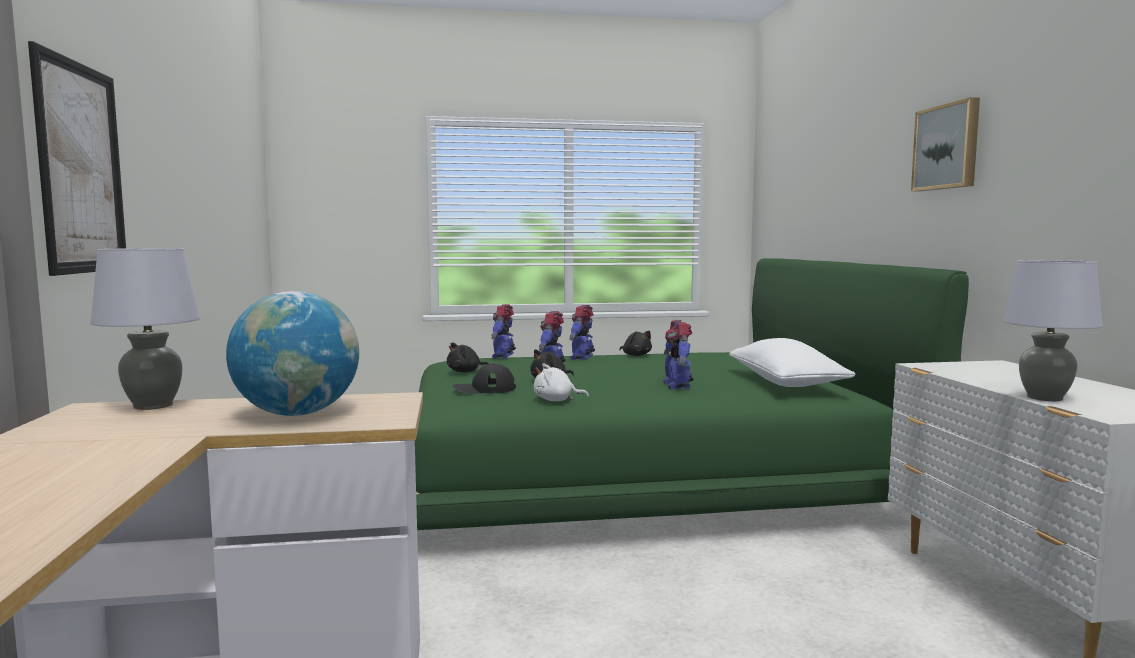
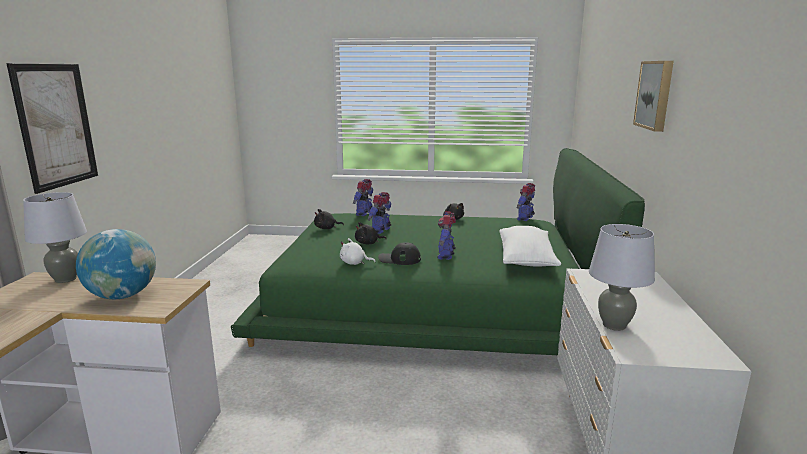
camera: 15 degrees right, 10 degrees up
black cap [453,364,516,393] -> black cap moved to [378,242,421,265]
toy robot [569,305,595,360] -> toy robot moved to [517,183,535,221]

